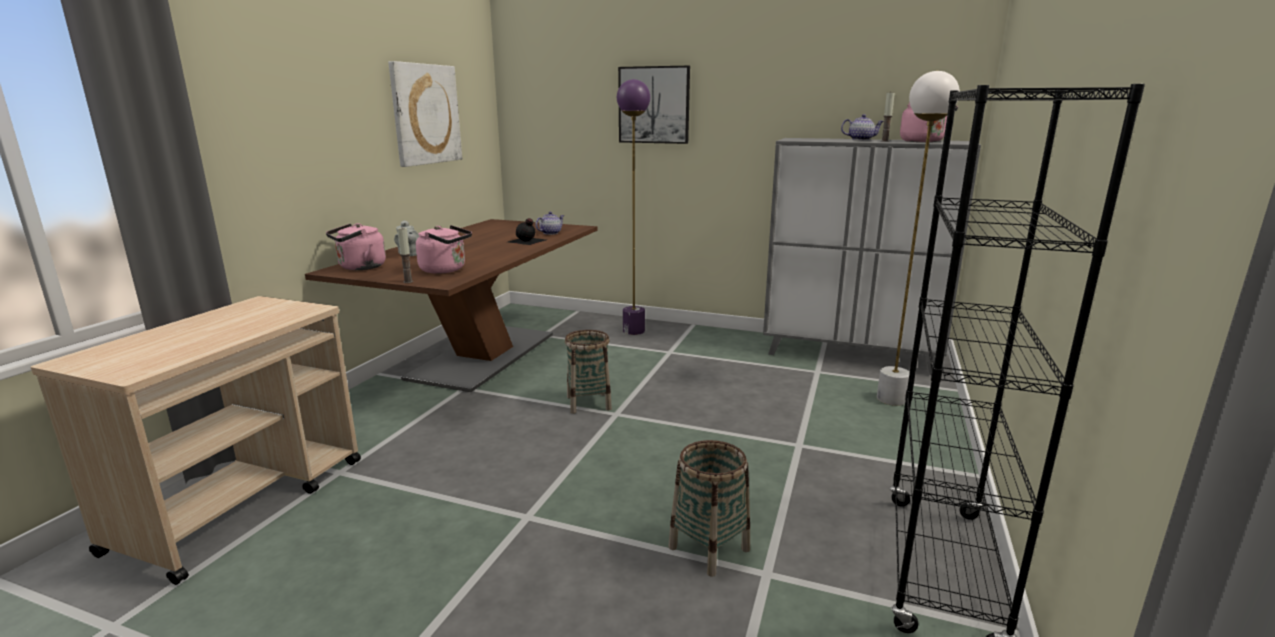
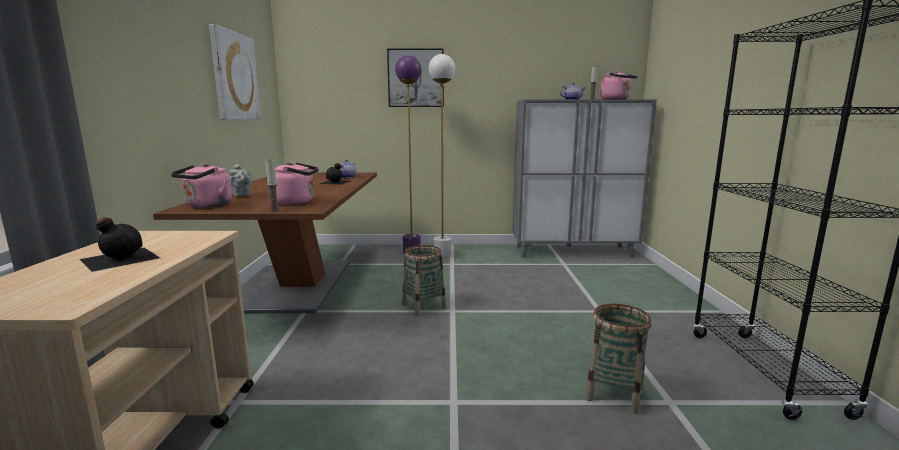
camera: 20 degrees left, 5 degrees down
white floor lamp [877,71,960,406] -> white floor lamp moved to [429,54,455,259]
none -> black bottle [79,217,160,272]

